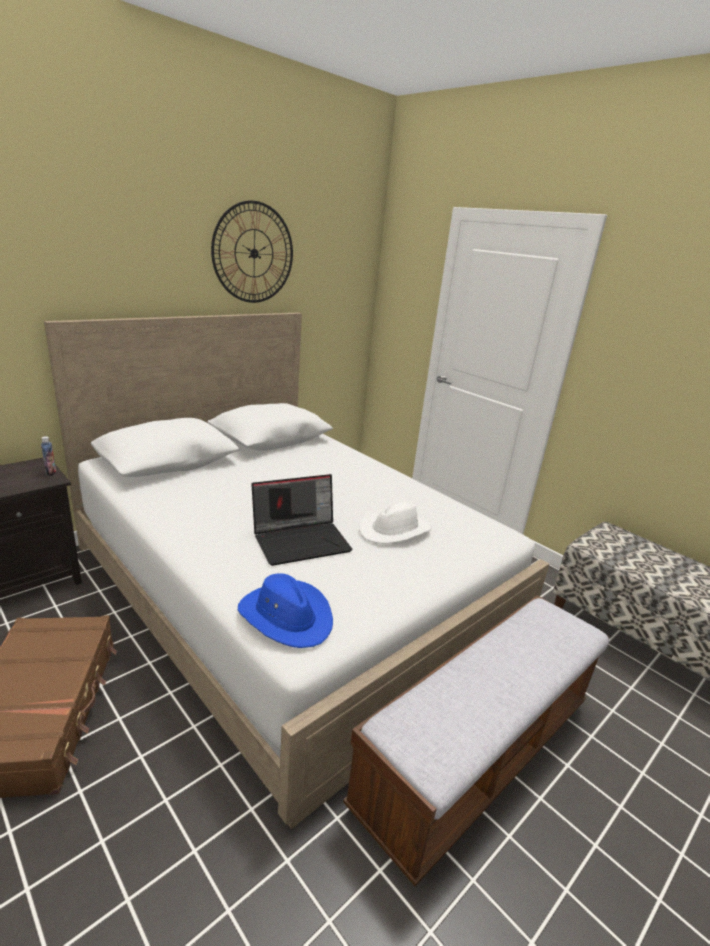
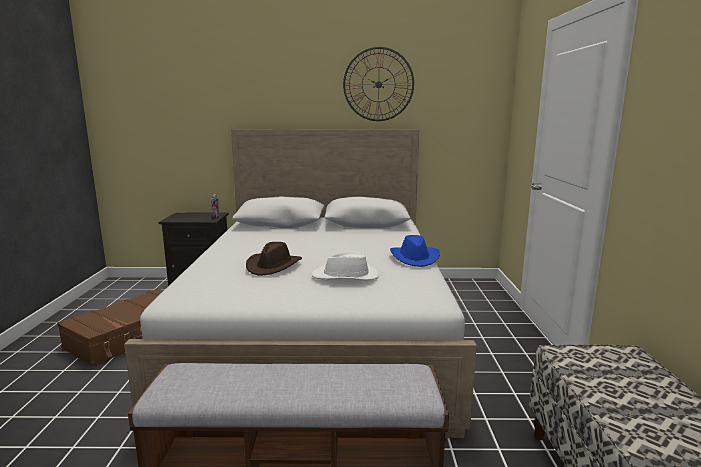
camera: 45 degrees right, 10 degrees down
blue hat [238,573,333,648] -> blue hat moved to [390,235,440,267]
laptop [251,474,352,566] -> brown hat [246,242,302,275]

